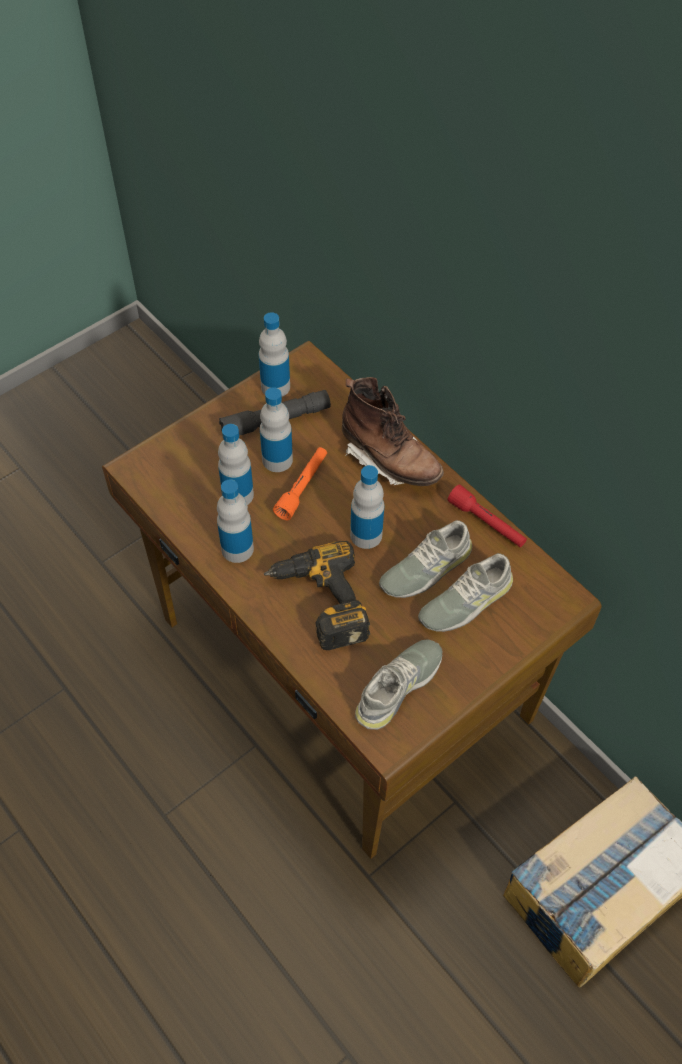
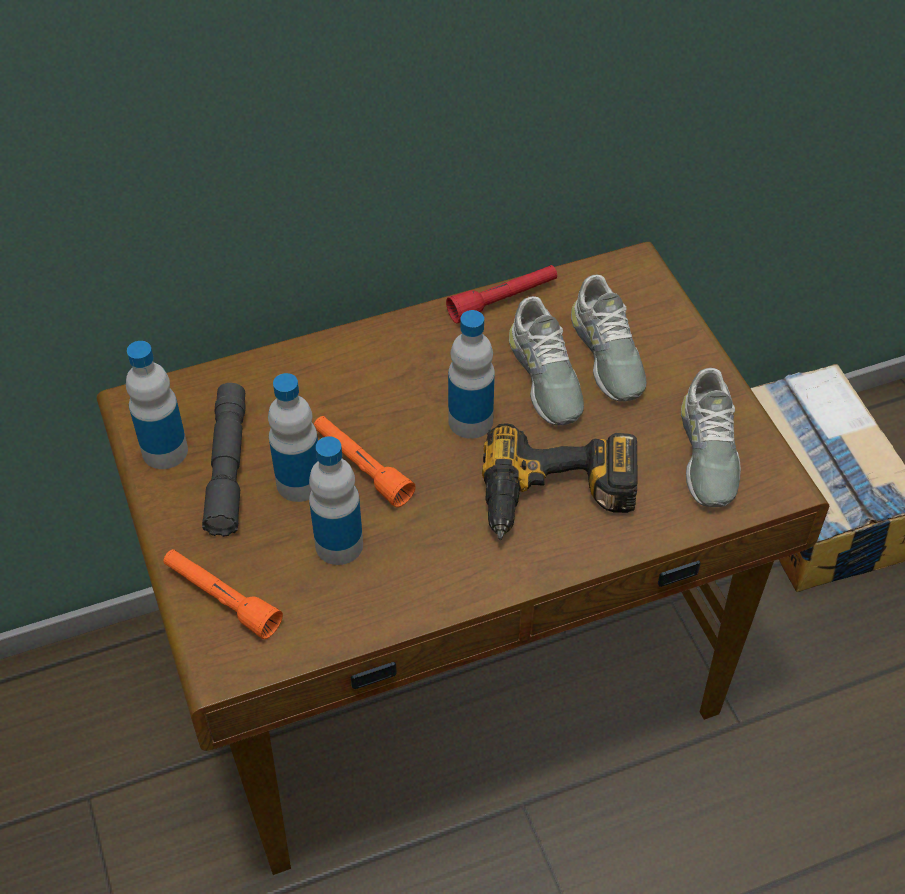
camera: 70 degrees left, 5 degrees down
bottle [217,480,254,563] -> none
brown boot [342,377,444,486] -> none
grey shoe [355,640,442,730] -> grey shoe turned 150 degrees counterclockwise [681,368,741,507]
none -> orange flashlight [163,549,283,639]

